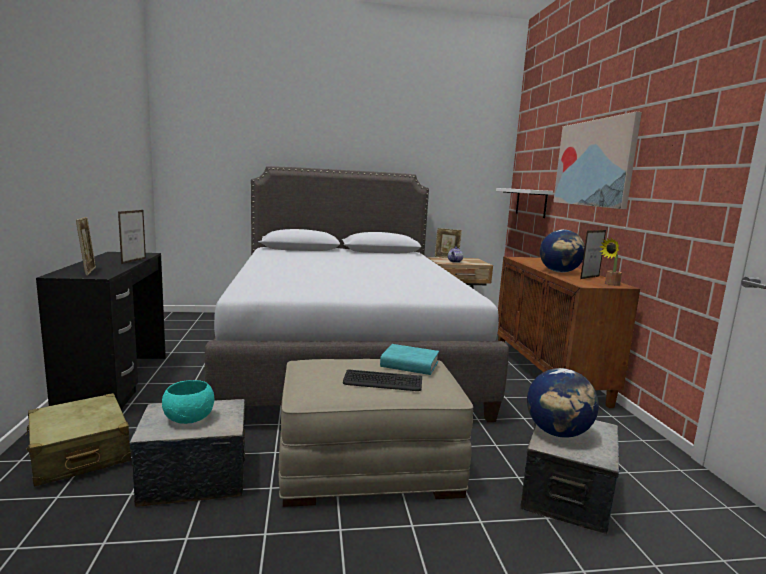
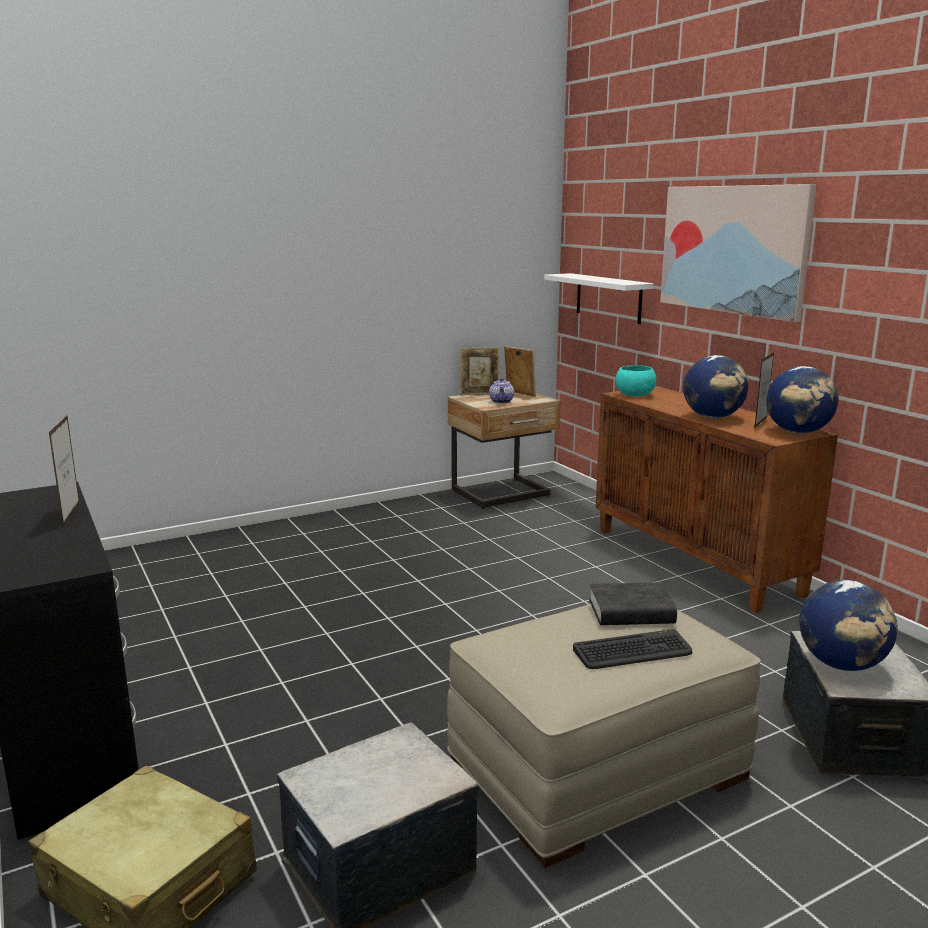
camera: 20 degrees left, 5 degrees up
picture frame [76,217,96,276] -> picture frame moved to [504,346,536,397]
turquoise bowl [162,380,215,424] -> turquoise bowl moved to [616,365,656,397]
grey bed [205,166,509,422] -> none
turquoise book [380,344,439,375] -> black book [589,582,677,625]
potted plant [600,238,622,286] -> globe [766,366,839,433]

